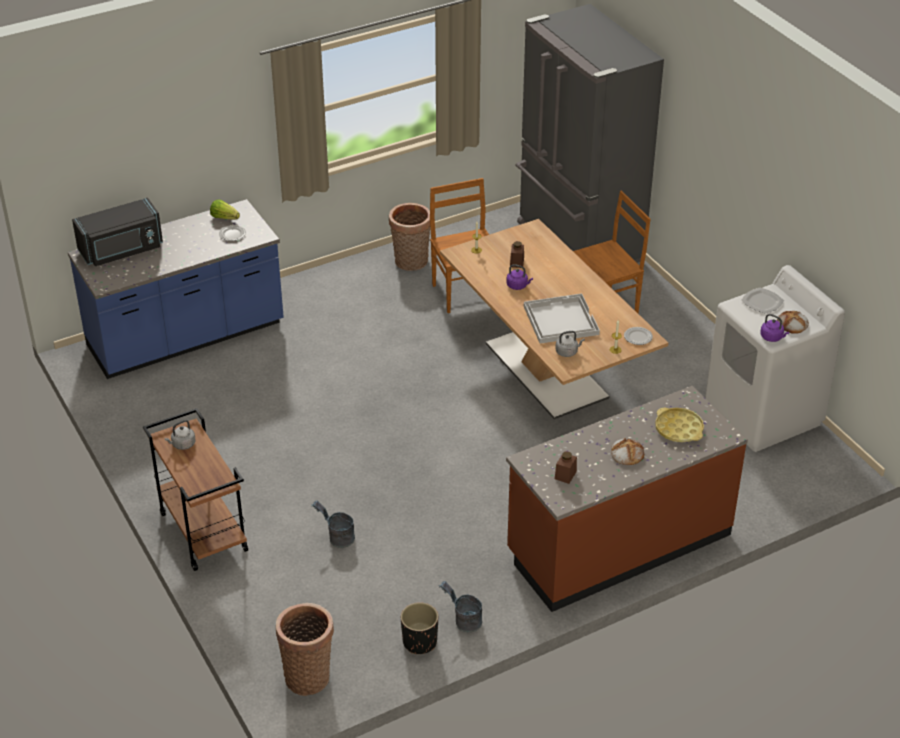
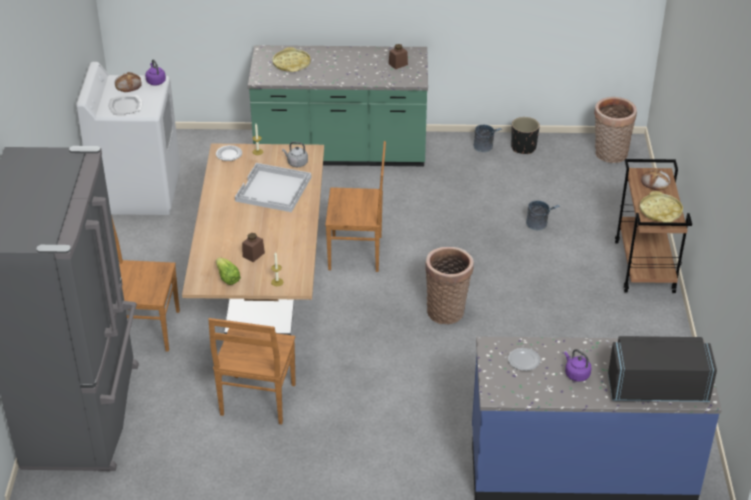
camera: 150 degrees left, 0 degrees up
grey kettle [164,420,196,450] -> yellow tray [640,191,683,223]
lettuce [210,200,240,219] -> lettuce moved to [216,257,241,285]
basket [389,203,430,271] -> basket moved to [425,247,474,324]
purple kettle [506,264,533,290] -> purple kettle moved to [564,349,592,382]
brown counter [506,386,748,612] -> green counter [248,45,428,166]
bread [611,438,644,465] -> bread moved to [641,170,670,190]
none -> brown chair [325,141,386,272]

